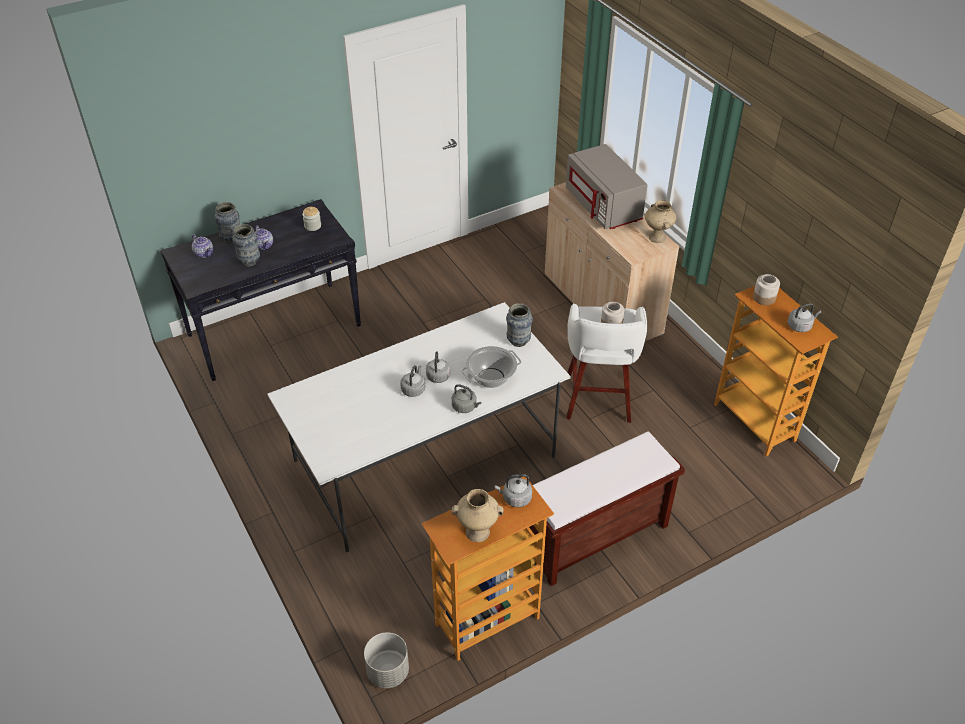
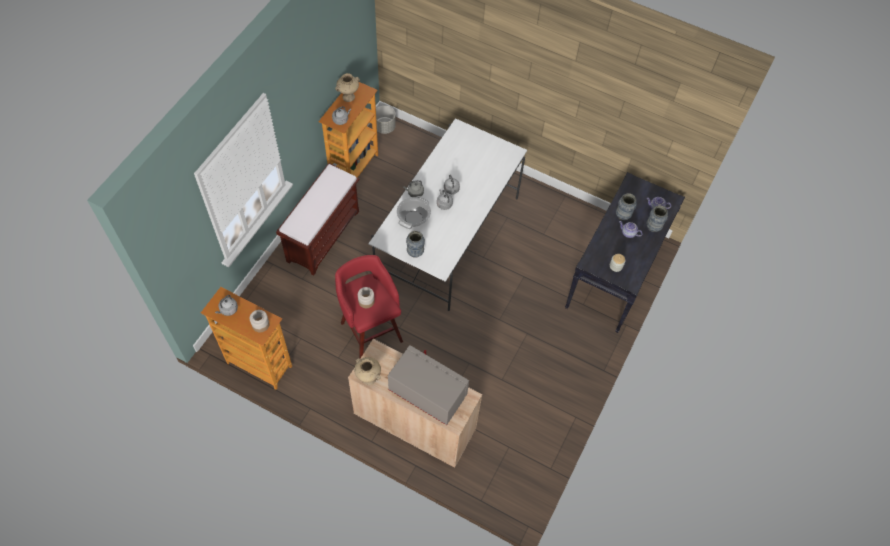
camera: 145 degrees right, 15 degrees up
white stool [566,303,647,423] -> red stool [335,255,403,358]

